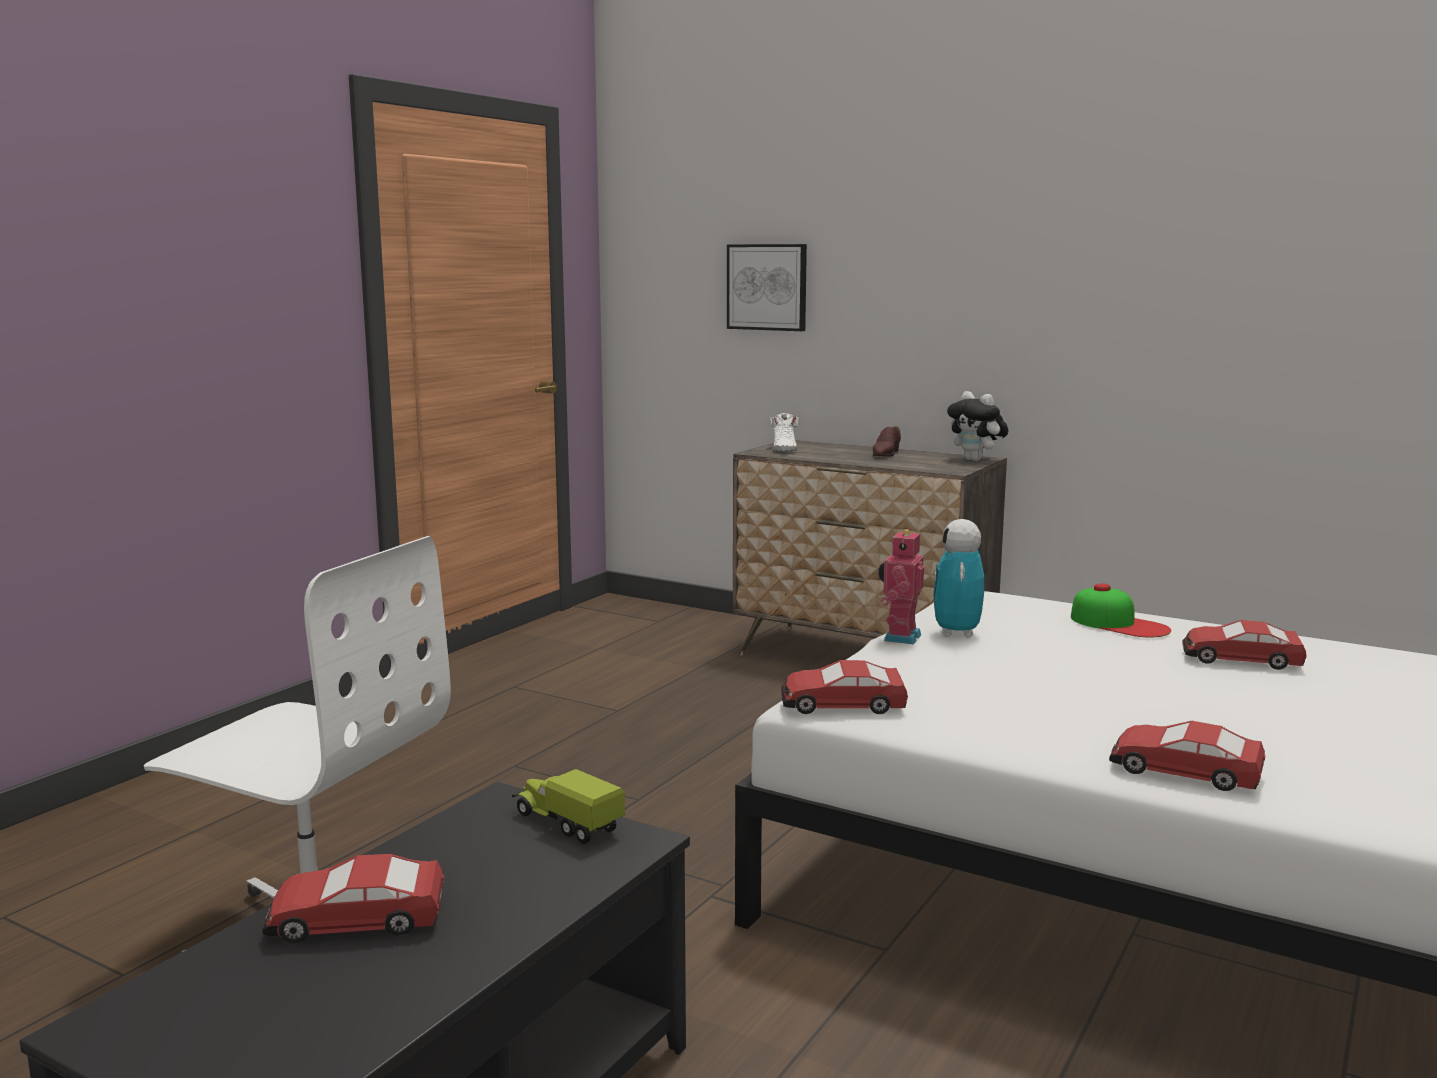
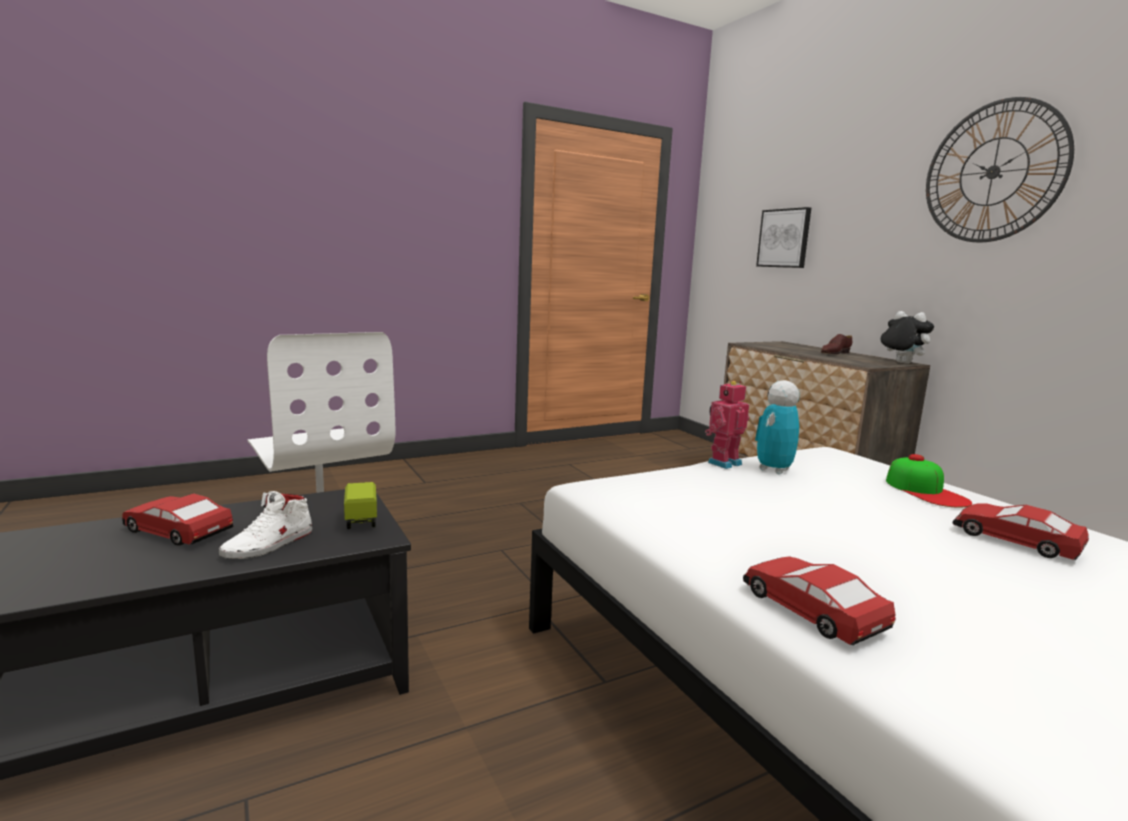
camera: 30 degrees right, 0 degrees up
white shoe [770,413,799,451] -> white shoe moved to [219,491,312,559]
toy car [781,660,908,714] -> none
plush toy [947,391,1008,461] -> plush toy turned 150 degrees clockwise [880,311,934,364]
none -> wall clock [926,97,1074,243]

